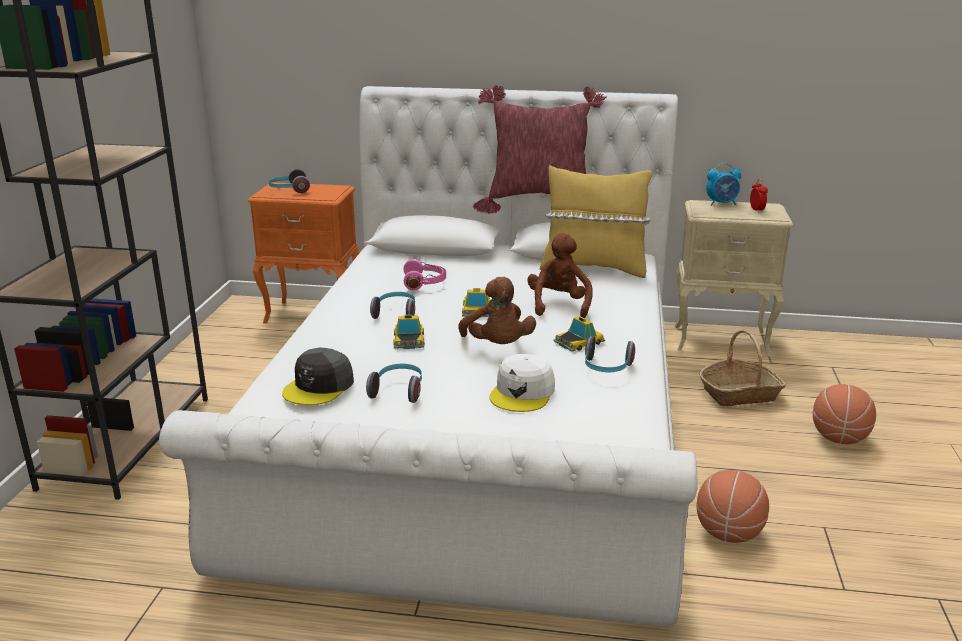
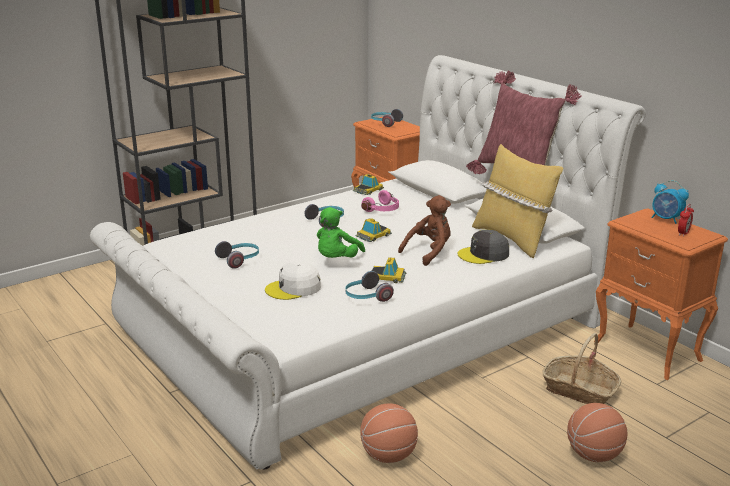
camera: 45 degrees right, 0 degrees up
grey cap [282,348,354,405] -> grey cap moved to [457,229,509,264]
toy car [393,315,424,349] -> toy car moved to [353,174,384,195]
brown plush toy [458,277,536,344] -> green plush toy [317,207,365,258]
beige nightstand [675,200,793,357] -> orange nightstand [594,208,728,380]

